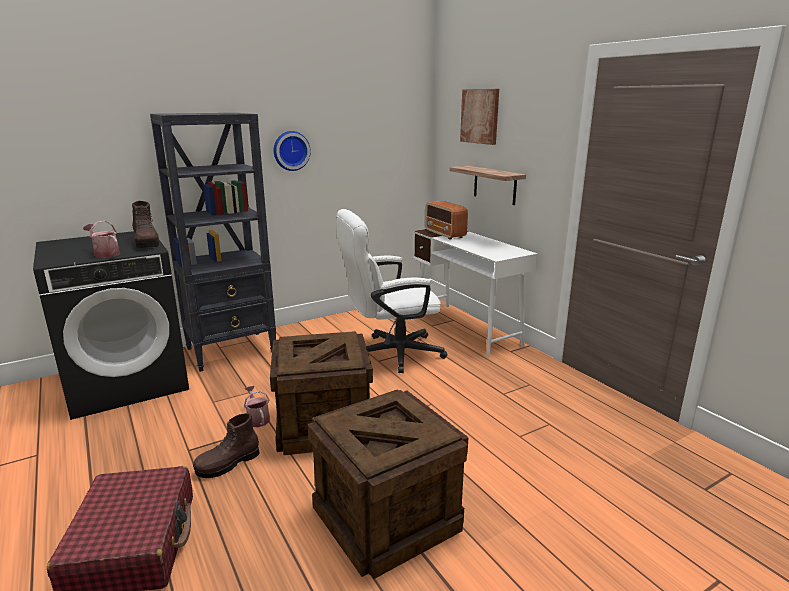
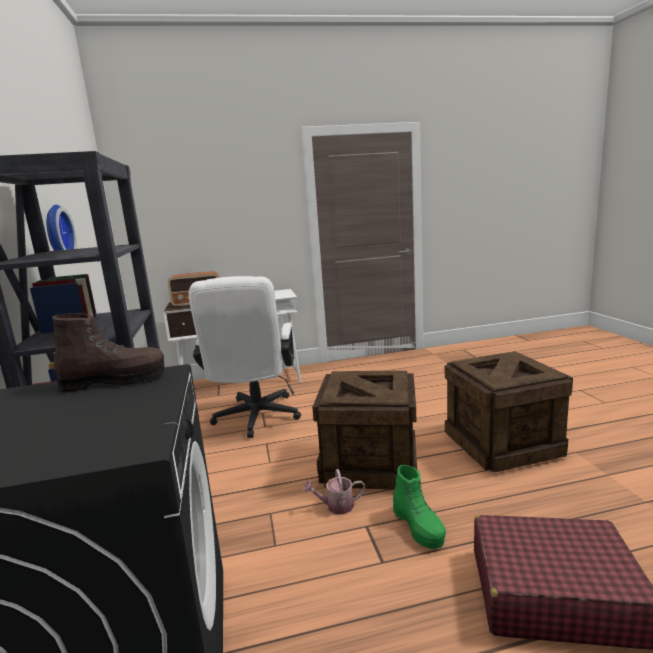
camera: 70 degrees left, 5 degrees down
watering can [83,220,120,258] -> none
brown boot [193,413,260,478] -> green boot [393,465,446,549]
shelf [449,166,526,205] -> none
picture [460,89,499,145] -> none

